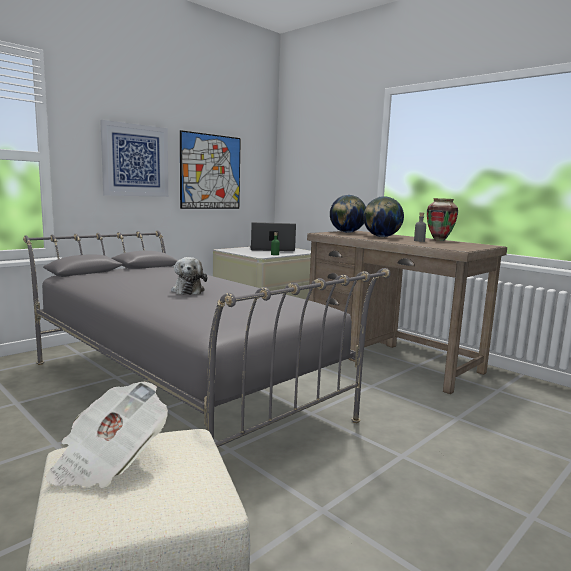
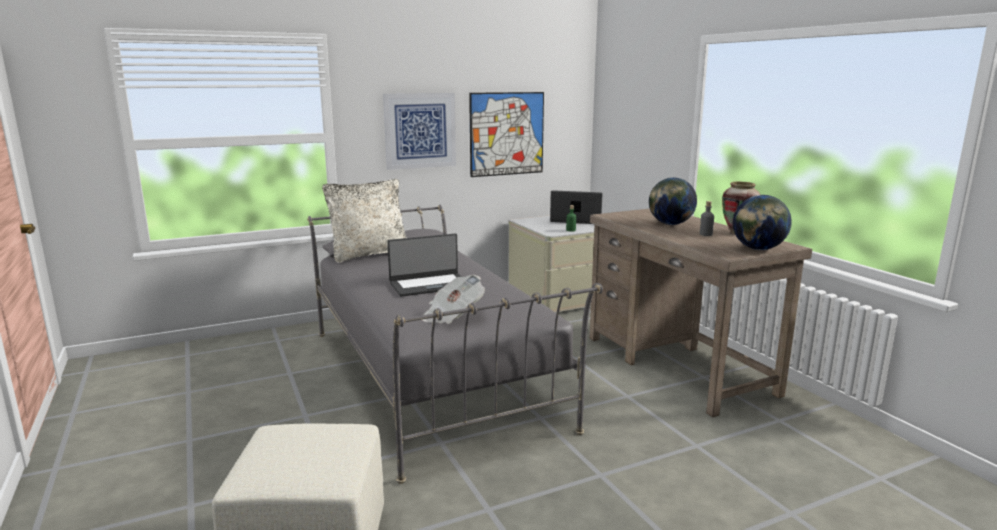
camera: 20 degrees right, 5 degrees up
newspaper [46,382,168,488] -> newspaper moved to [422,275,485,324]
plush toy [171,257,207,295] -> laptop [387,234,462,297]
globe [330,195,366,233] -> globe moved to [732,195,792,250]
none -> beige pillow [322,178,407,263]

